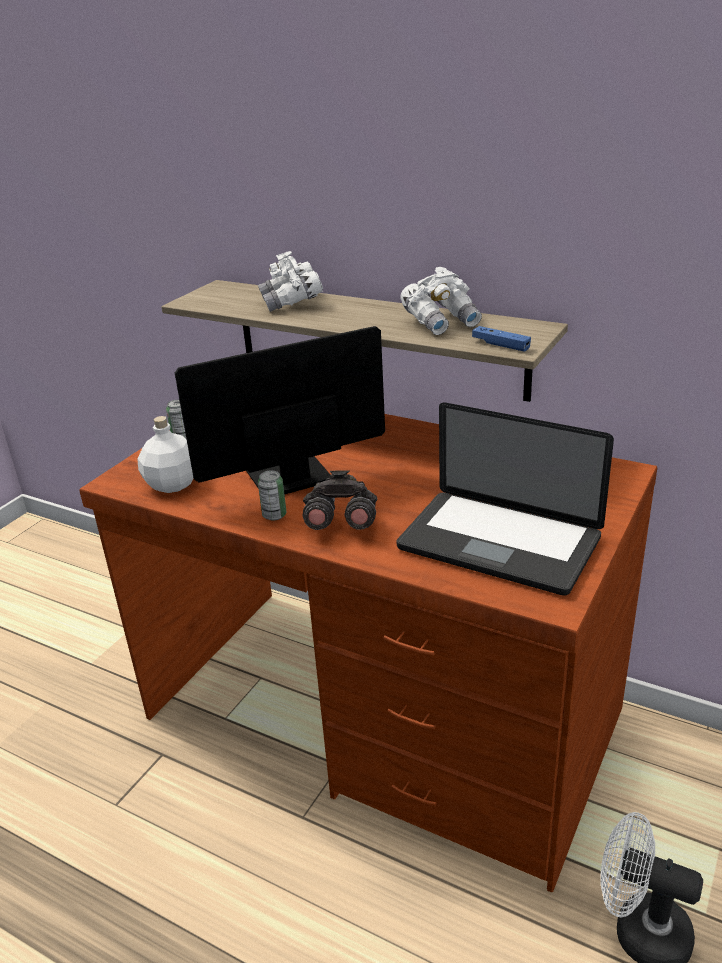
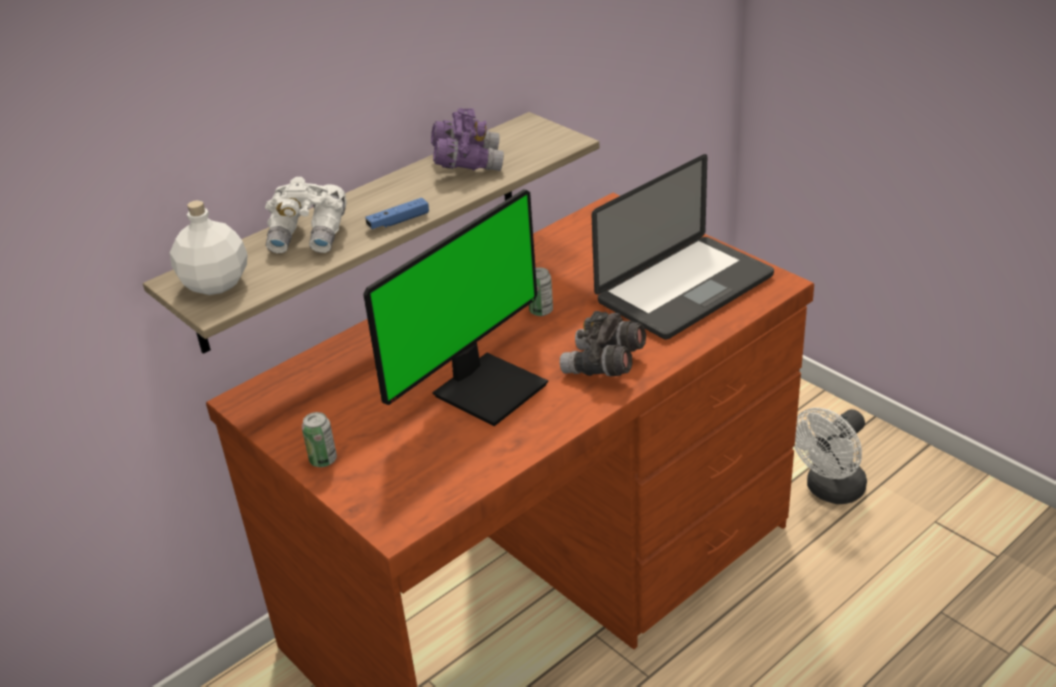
camera: 70 degrees left, 5 degrees up
white bottle [137,416,194,493] -> white bottle moved to [170,200,248,295]
monitor [175,326,385,494] -> monitor turned 135 degrees counterclockwise [363,189,548,426]
can [258,470,287,521] -> can moved to [529,267,553,316]
white binoculars [400,267,482,335] -> purple binoculars [431,108,504,171]
blue game controller [472,326,531,352] -> blue game controller moved to [365,198,429,229]

